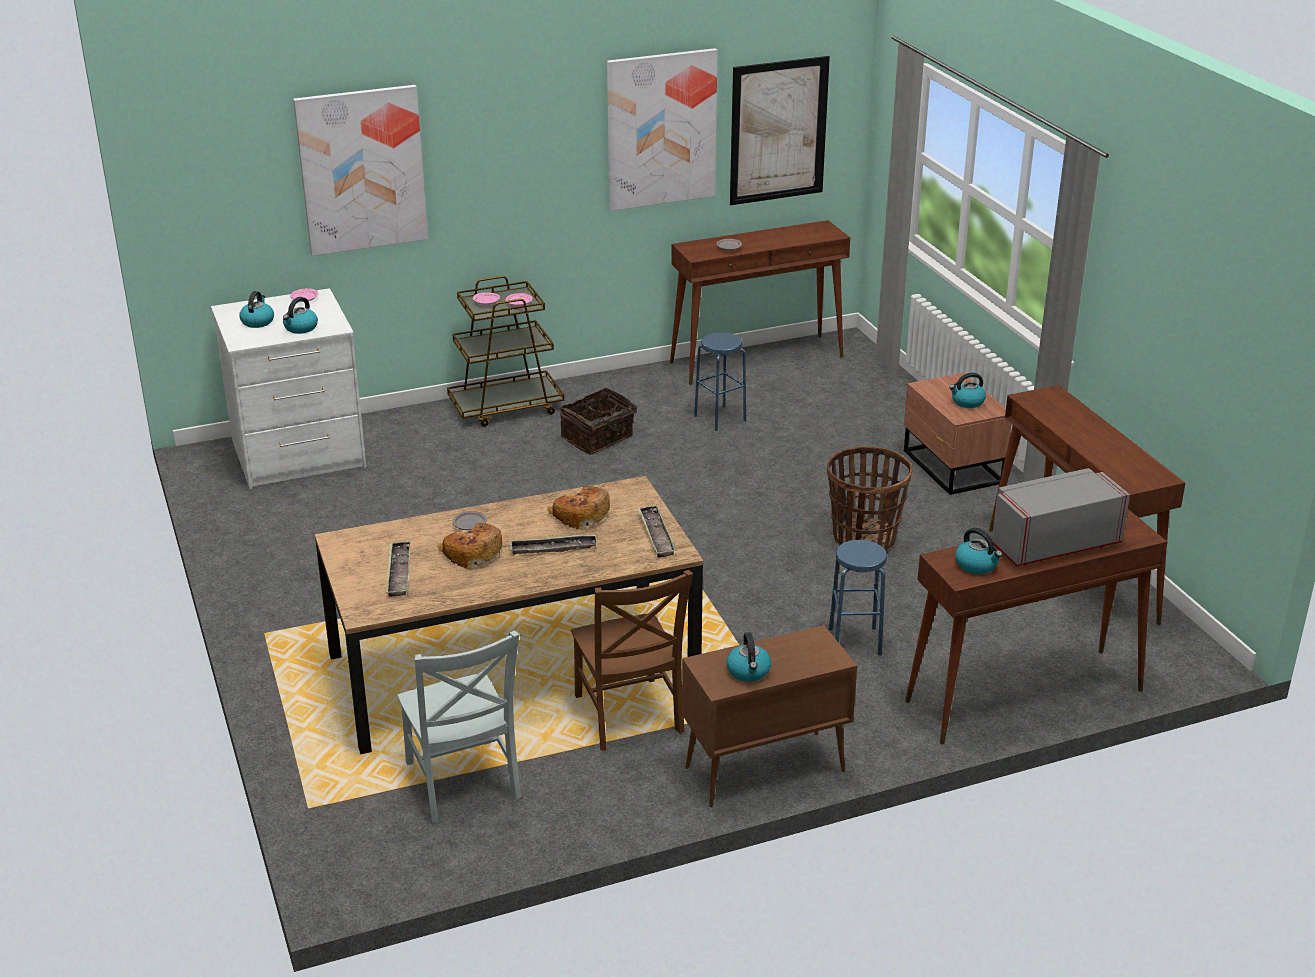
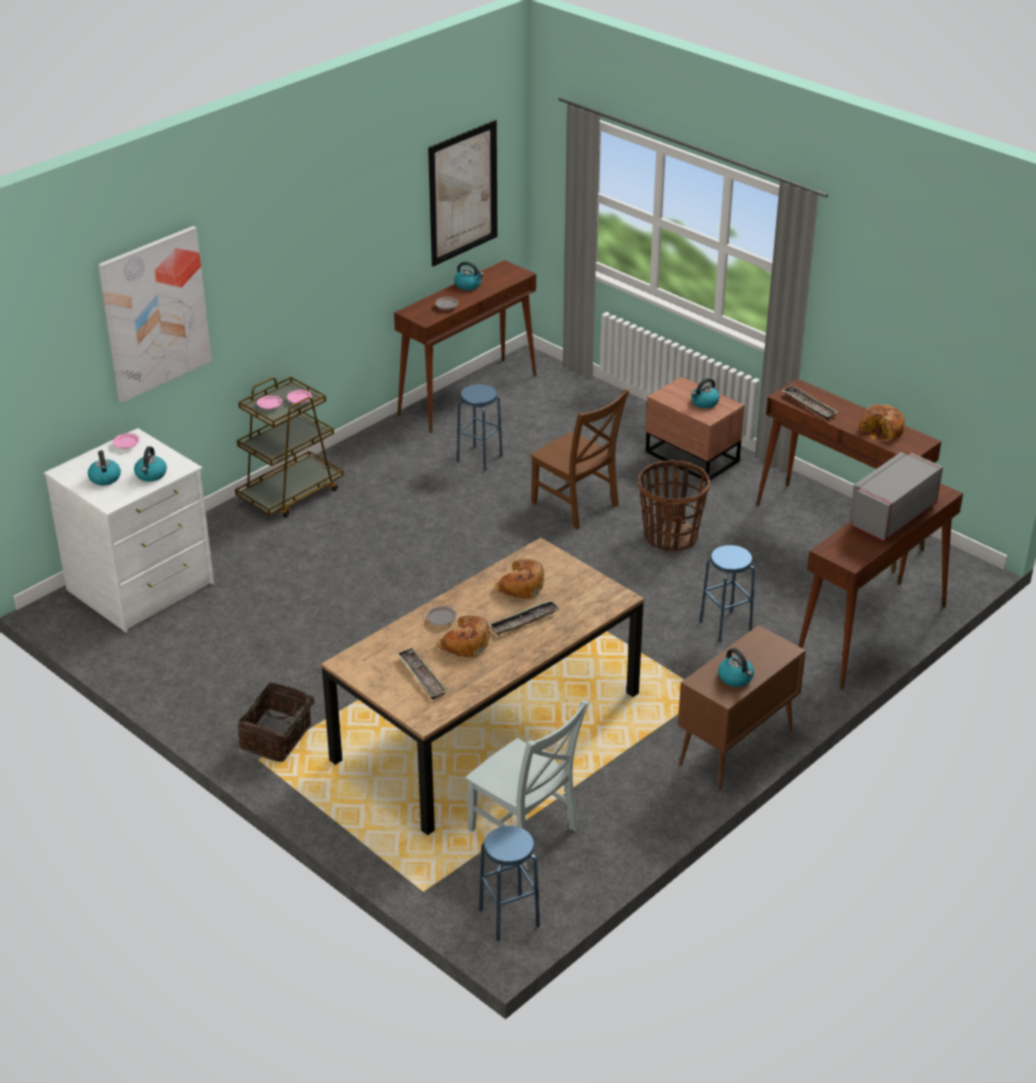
camera: 25 degrees left, 5 degrees up
basket [560,388,641,455] -> basket moved to [238,682,324,762]
brown chair [571,570,693,750] -> brown chair moved to [530,389,630,529]
picture [607,48,718,211] -> none
tray [637,505,677,558] -> tray moved to [782,385,838,420]
kettle [955,528,1002,574] -> kettle moved to [454,261,484,290]
none -> blue stool [479,826,540,941]
none -> bread [859,404,905,442]

